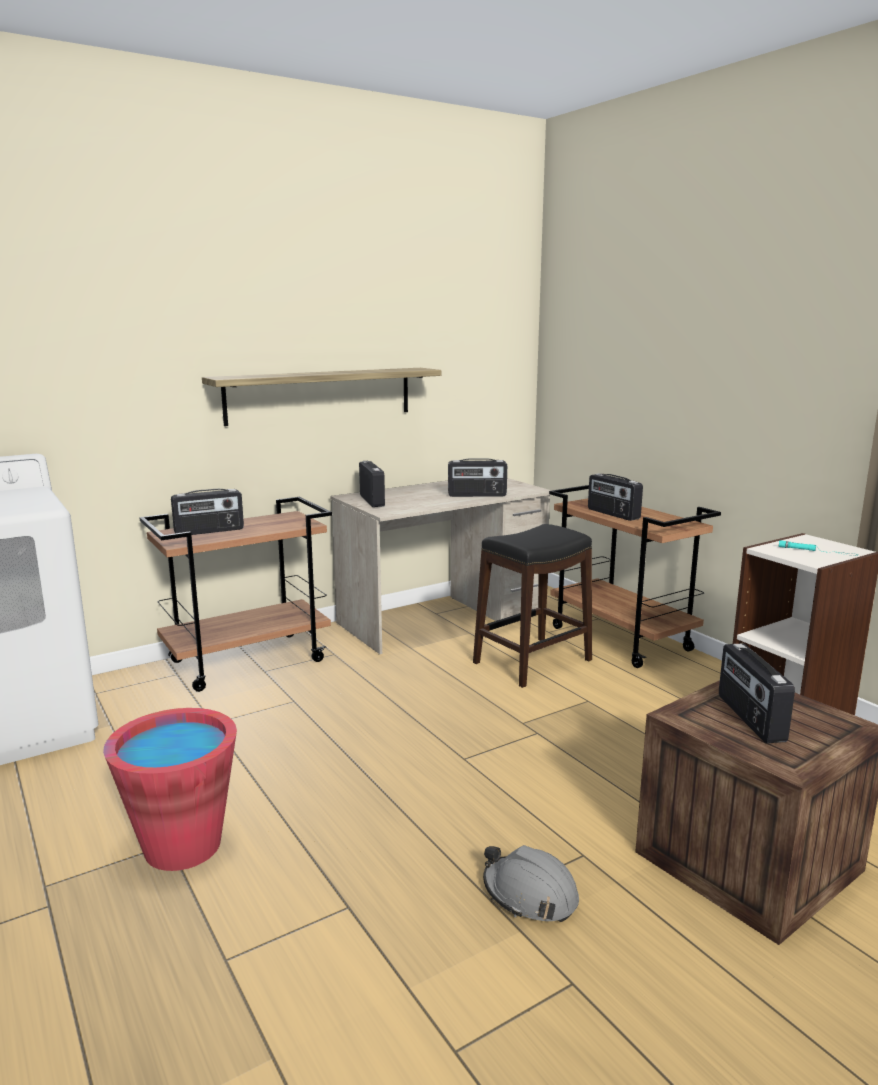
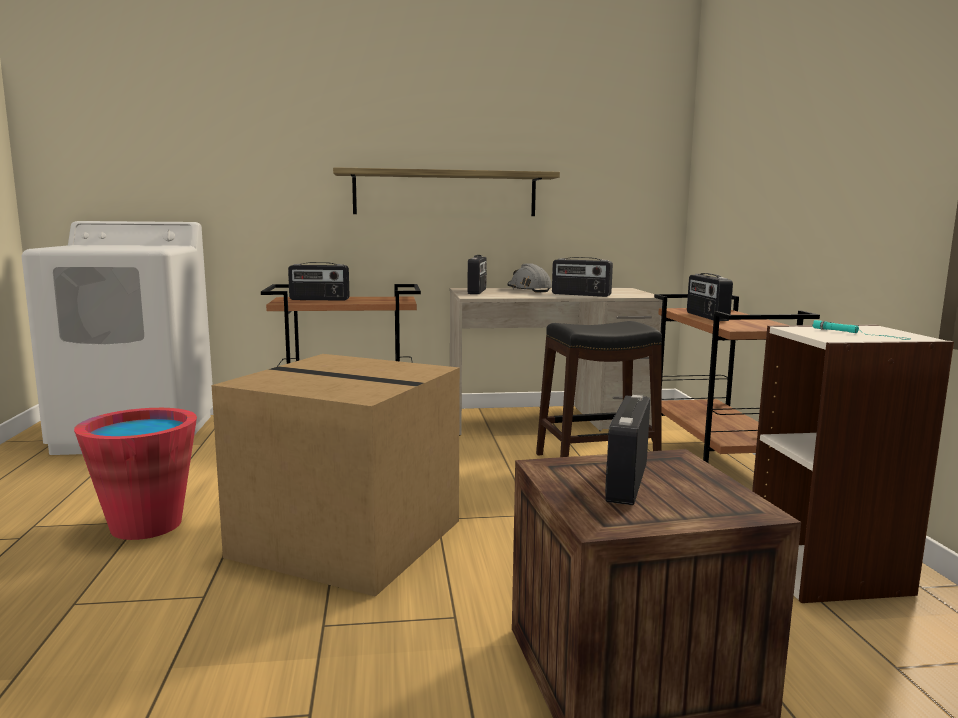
camera: 25 degrees right, 5 degrees down
grey hard hat [483,845,579,922] -> grey hard hat moved to [507,263,552,292]
none -> cardboard box [212,354,460,597]

